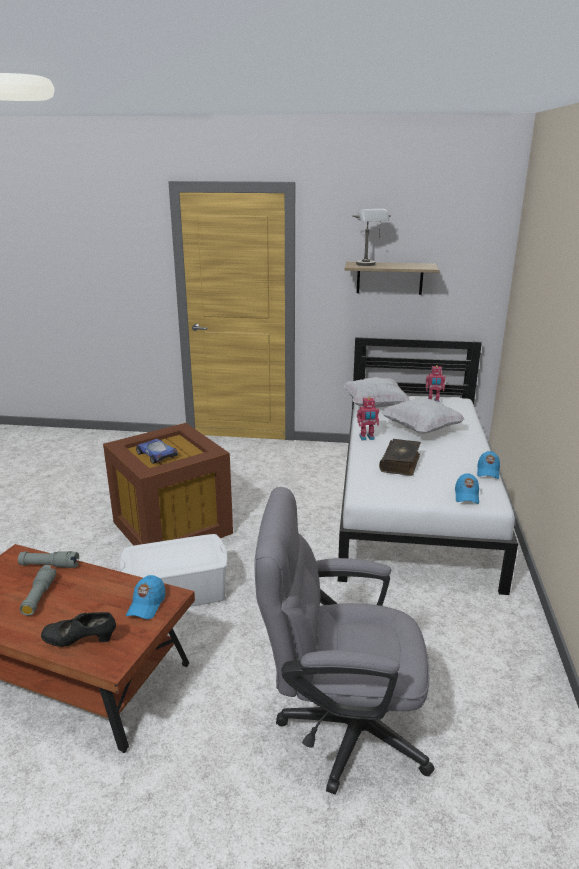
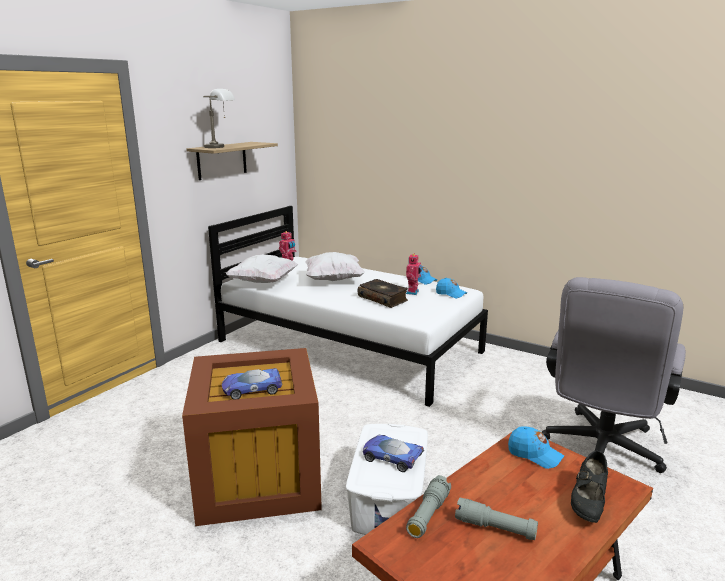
camera: 65 degrees left, 5 degrees down
toy robot [357,397,379,440] -> toy robot moved to [406,253,423,295]
none -> toy car [363,434,424,472]

